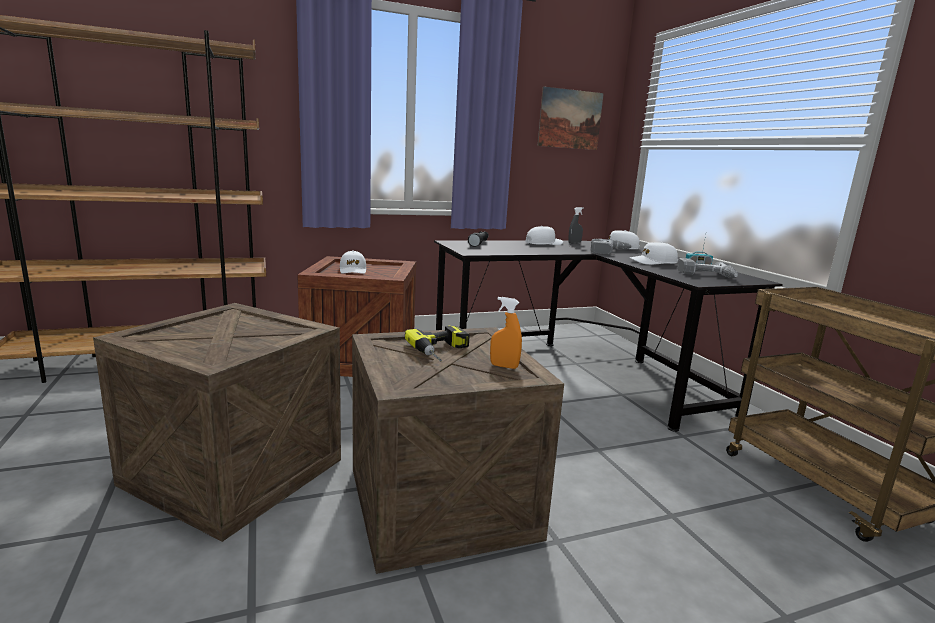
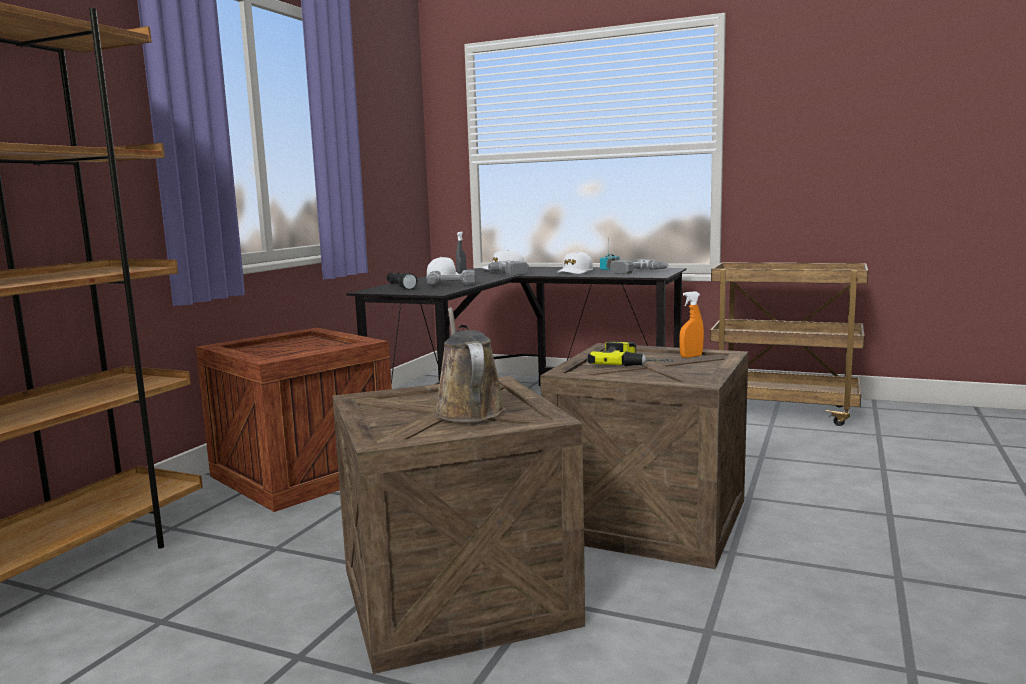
camera: 45 degrees left, 5 degrees down
white cap [340,251,366,274] -> none
picture [538,86,604,150] -> none
none -> power drill [427,270,476,285]
none -> brown watering can [434,308,505,422]

